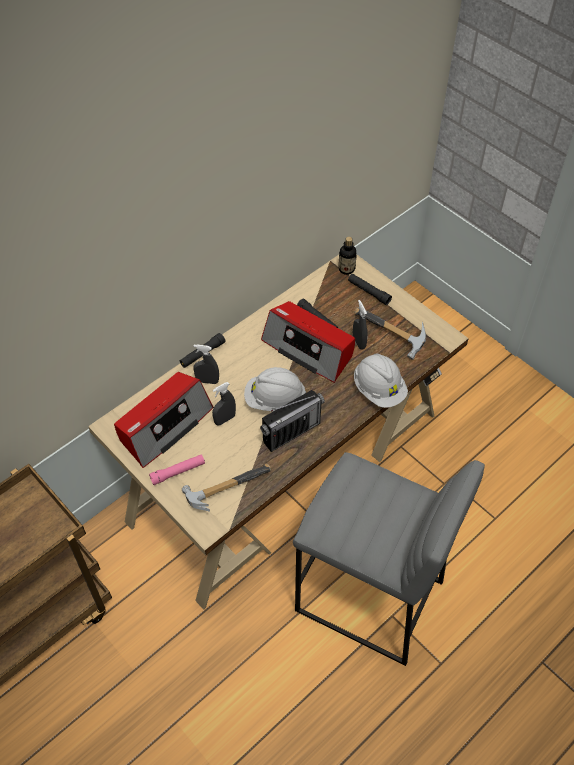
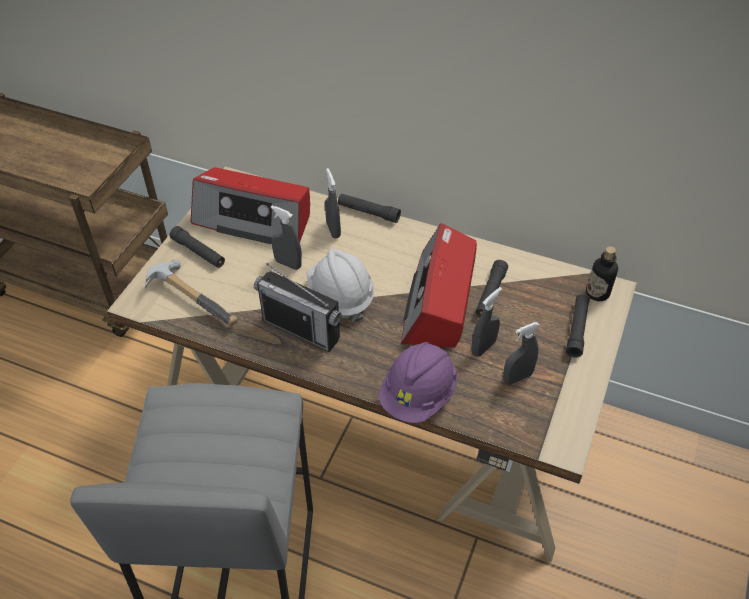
camera: 65 degrees right, 5 degrees down
pink flashlight [149,454,205,485] -> black flashlight [170,226,225,268]
white hard hat [354,354,408,408] -> purple hard hat [379,342,457,423]
hammer [355,307,426,360] -> grey spray bottle [503,322,540,385]

